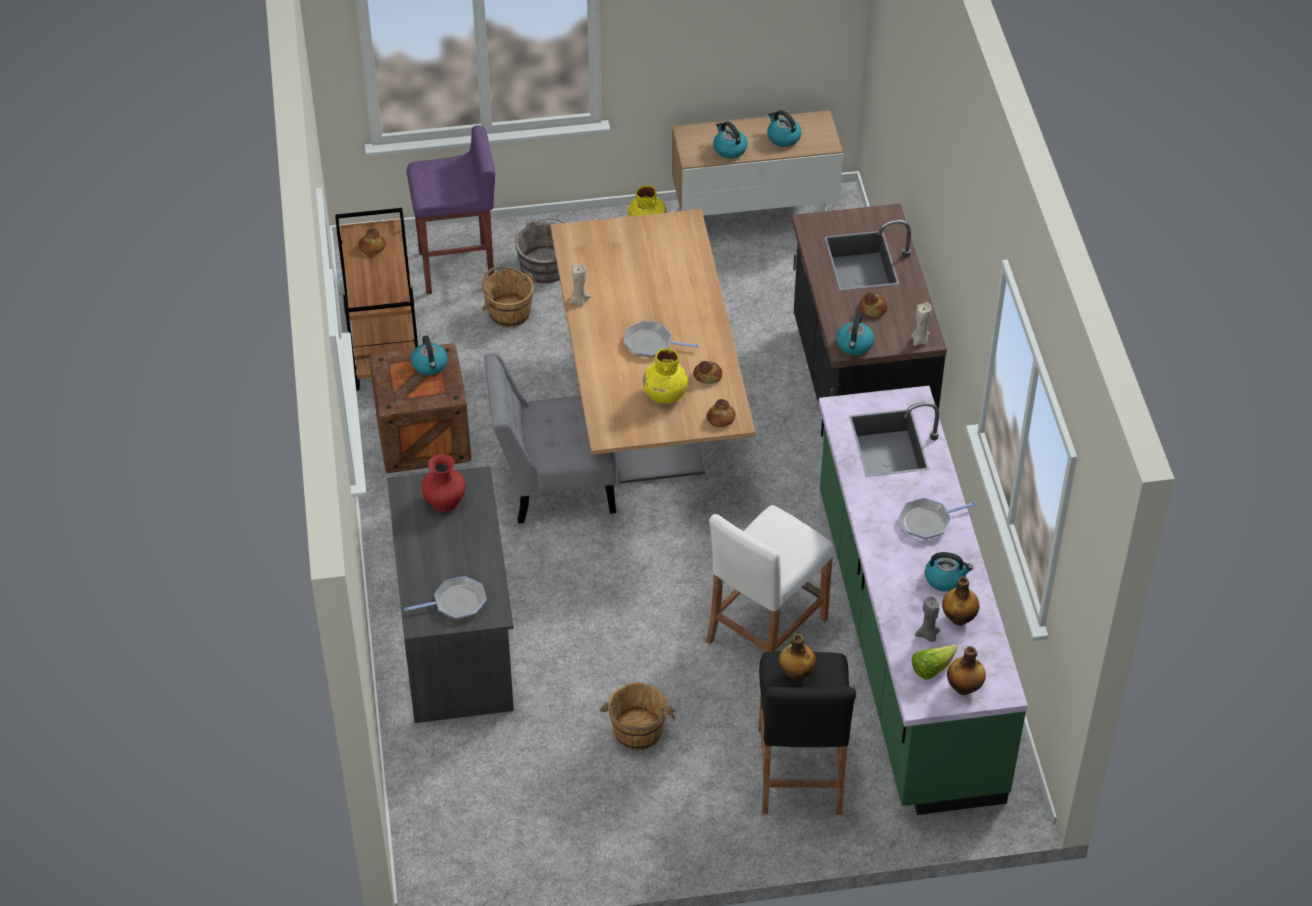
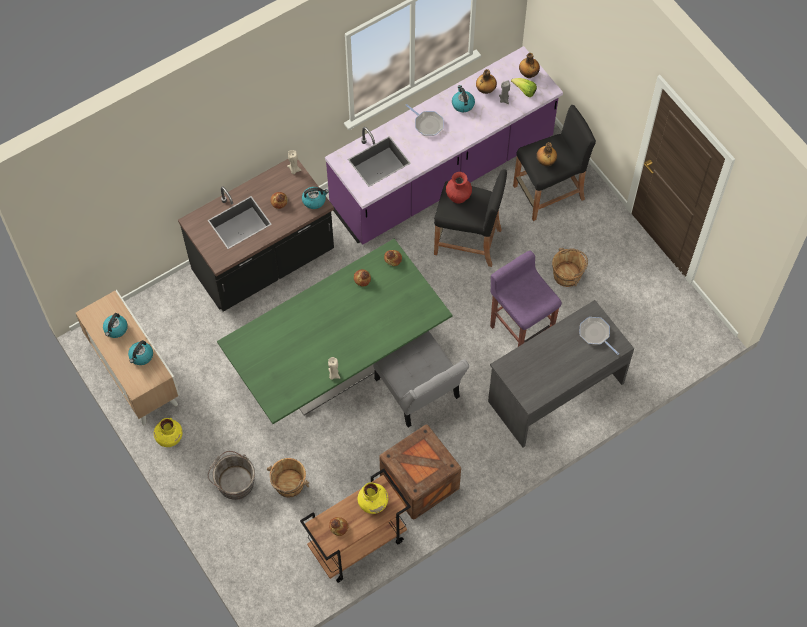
camera: 115 degrees left, 15 degrees up
purple stool [407,125,495,294] -> purple stool moved to [490,251,562,347]
kettle [411,335,448,375] -> none
red vase [421,454,466,512] -> red vase moved to [446,172,472,204]
beige dining table [550,209,755,484] -> green dining table [217,239,452,424]
frying pan [624,321,699,357] -> none
yellow vase [643,348,688,403] -> yellow vase moved to [358,482,388,514]
white stool [706,505,834,652] -> black stool [434,169,507,267]
green counter [819,386,1028,815] -> purple counter [325,46,563,245]

